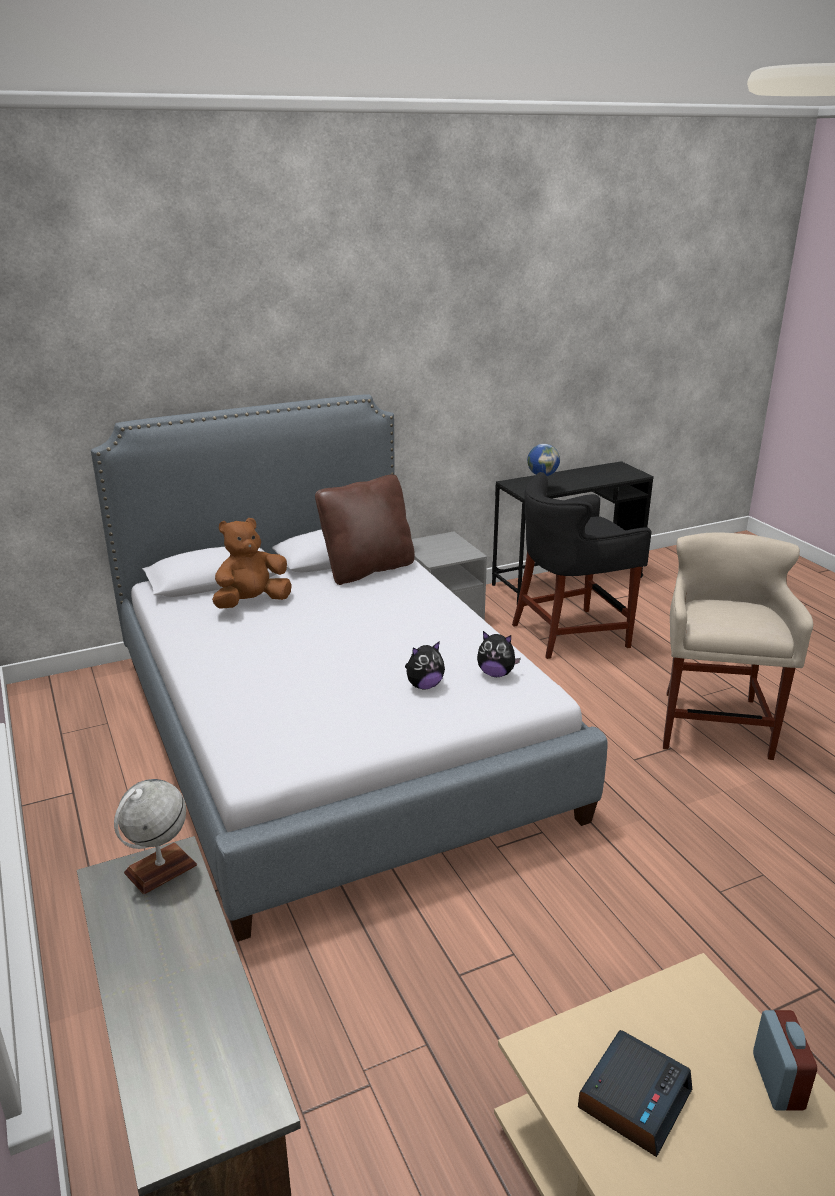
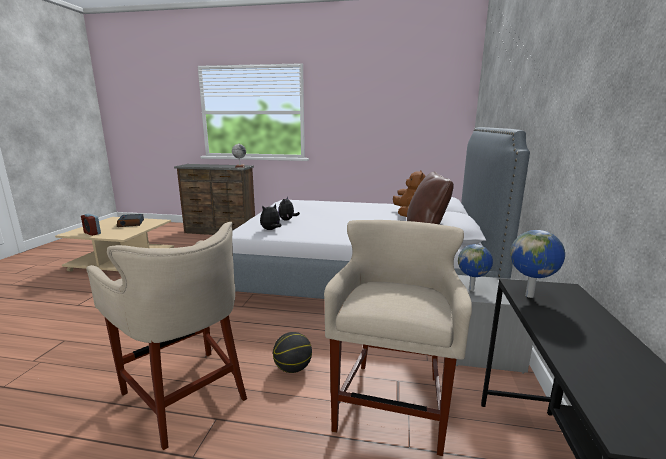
camera: 125 degrees right, 10 degrees down
black stool [512,472,651,659] -> beige stool [324,220,472,456]
none -> basketball [273,332,312,373]
none -> globe [458,244,493,291]

